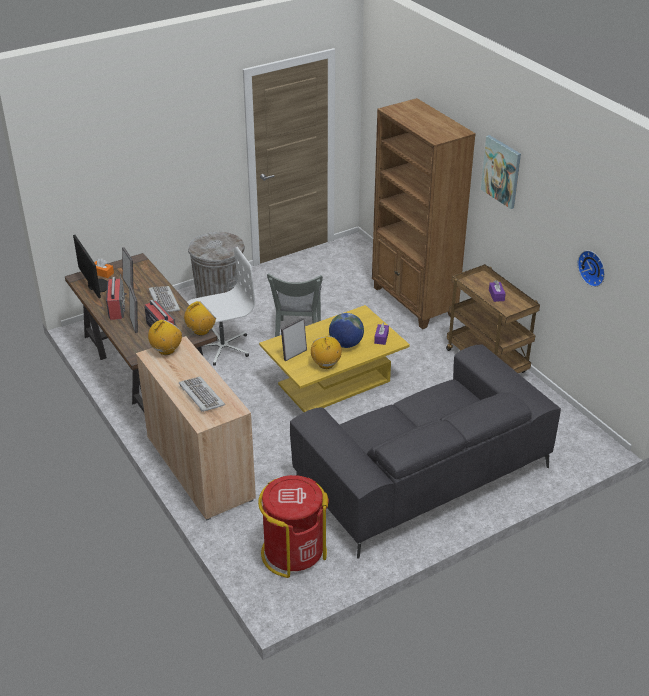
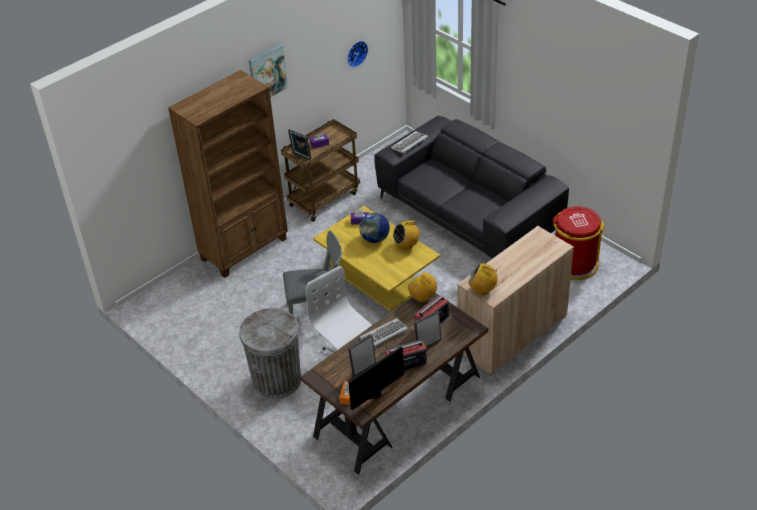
camera: 100 degrees left, 5 degrees up
keyboard [179,377,225,412] -> keyboard moved to [391,131,428,153]
picture frame [281,318,307,361] -> picture frame moved to [288,129,311,160]

